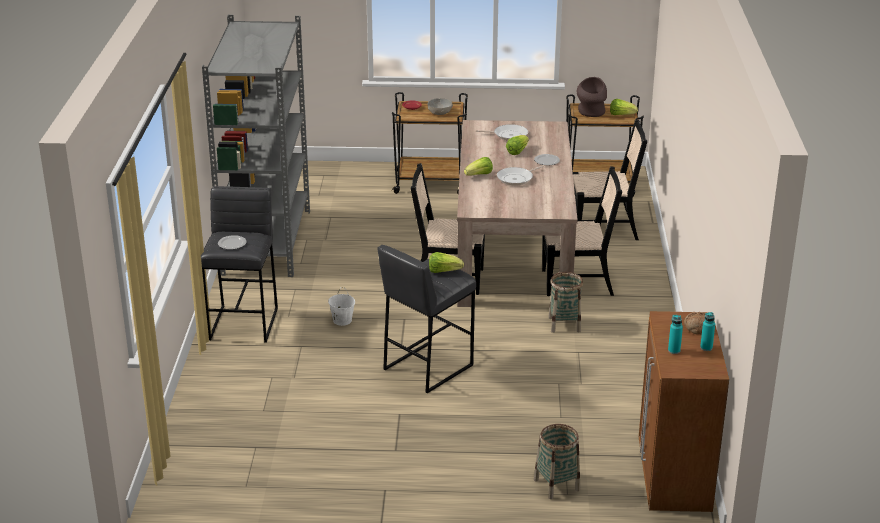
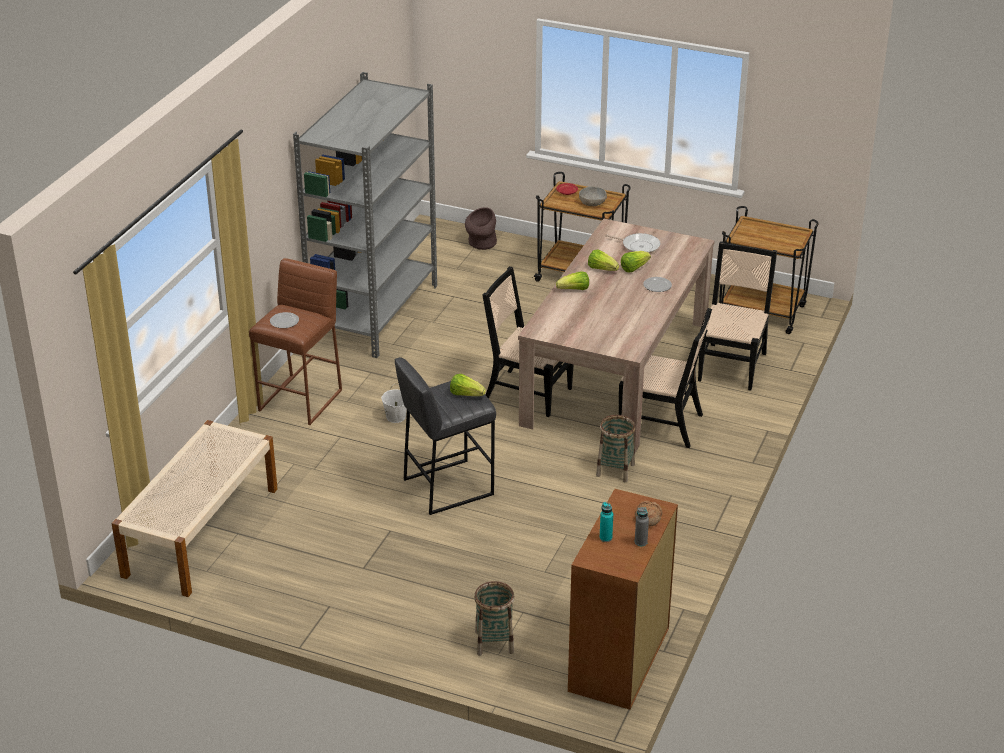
camera: 20 degrees right, 5 degrees up
grey stool [201,186,278,343] -> brown stool [249,258,342,425]
frying pan [497,165,544,186] -> none
chair [573,119,647,240] -> chair turned 90 degrees counterclockwise [698,241,777,391]
brown vase [577,77,607,117] -> brown vase moved to [465,207,497,250]
lettuce [610,99,638,115] -> lettuce moved to [588,249,619,271]
turquoise bottle [700,312,715,351] -> grey bottle [635,507,649,546]
none -> beige bench [112,420,277,597]

